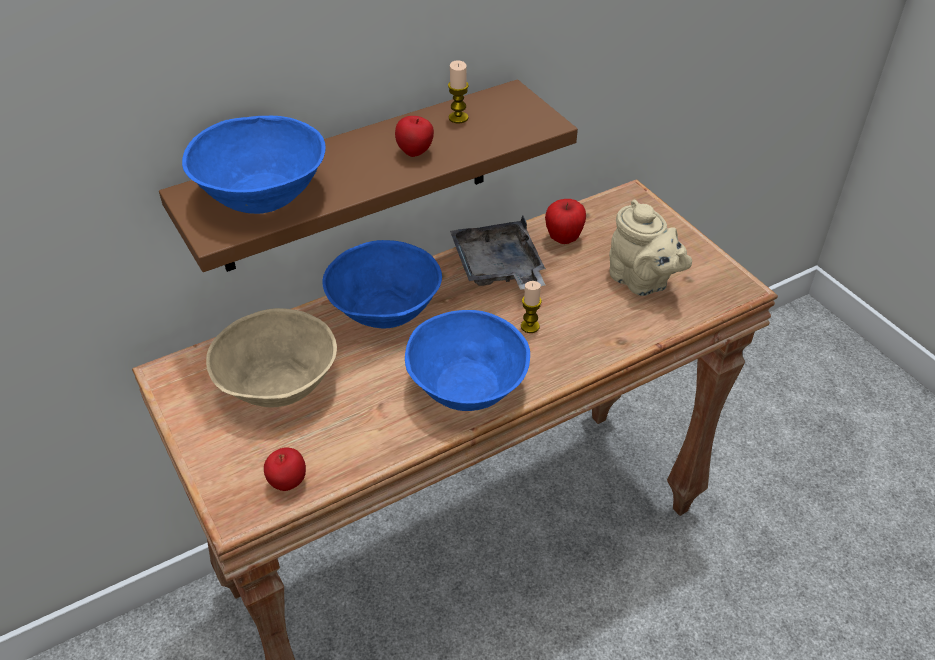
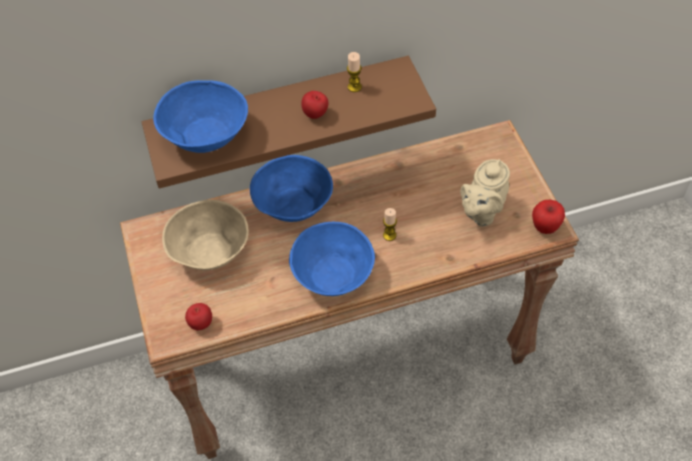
camera: 15 degrees right, 10 degrees up
grey tray [450,216,545,290] -> none
apple [545,199,586,244] -> apple moved to [532,200,565,234]
beige teapot [609,199,692,296] -> beige teapot turned 60 degrees clockwise [460,159,510,226]

